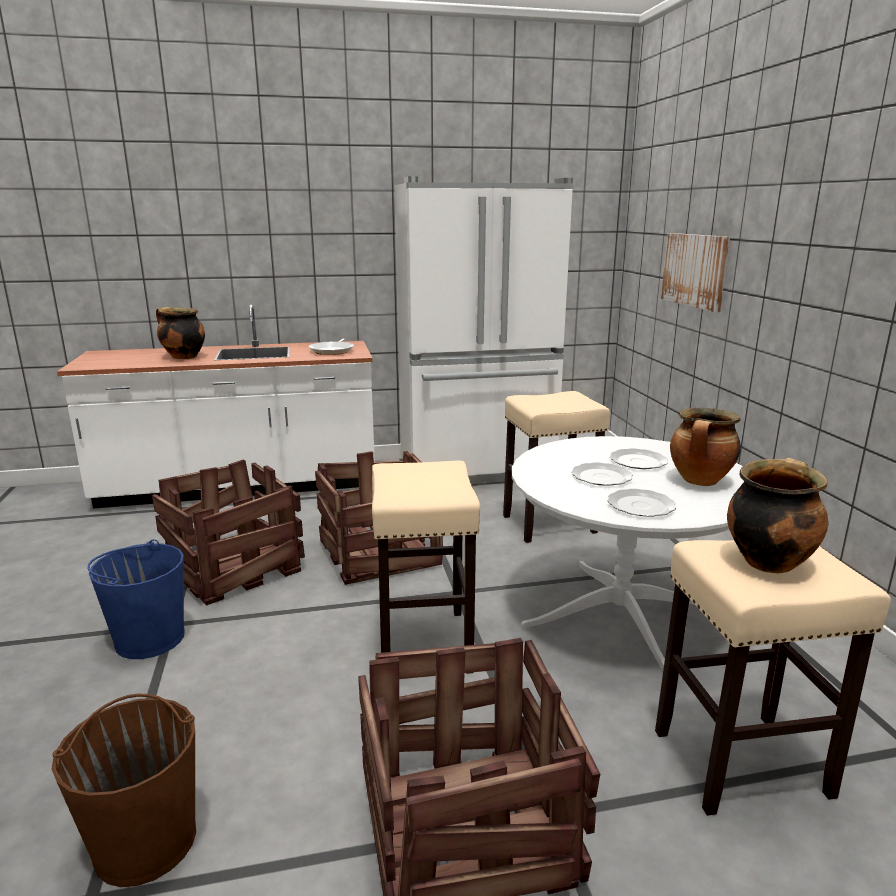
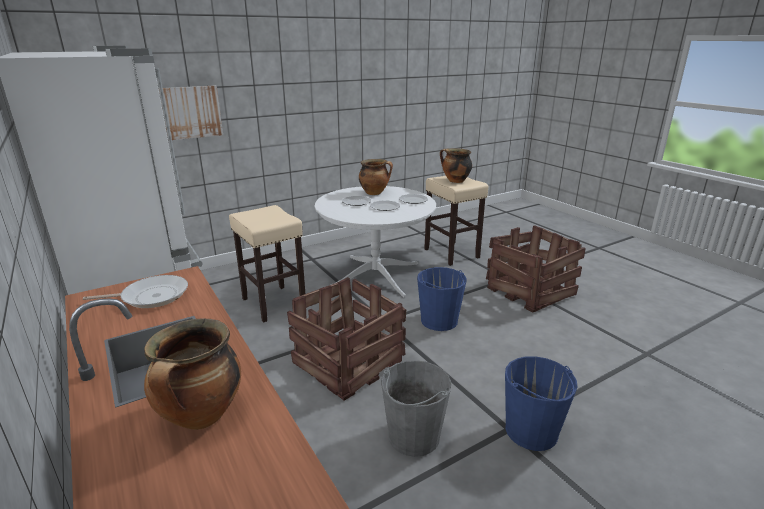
camera: 110 degrees left, 5 degrees up
brown bucket [52,694,196,887] -> none
crate [152,459,305,606] -> grey bucket [381,360,451,457]
beige stool [372,461,480,674] -> blue bucket [417,267,467,331]

